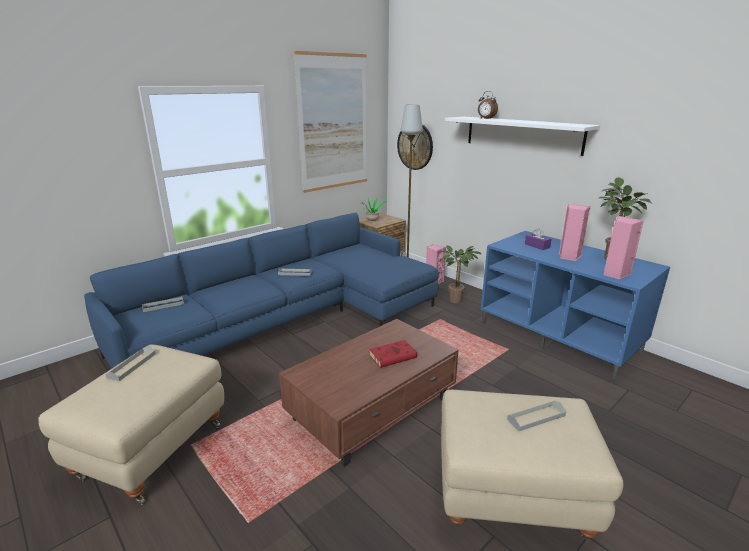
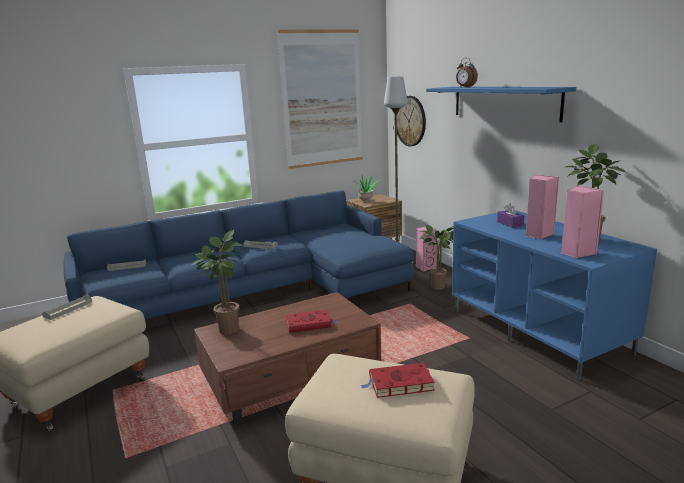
camera: 15 degrees right, 5 degrees down
white shelf [445,116,600,156] -> blue shelf [426,87,576,122]
grey tray [507,400,566,431] -> red book [360,363,435,398]
none -> potted plant [192,230,243,335]

